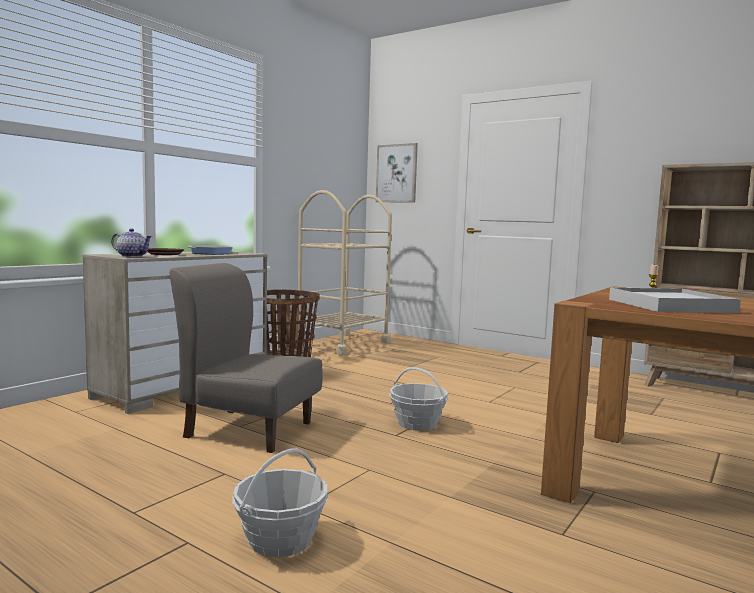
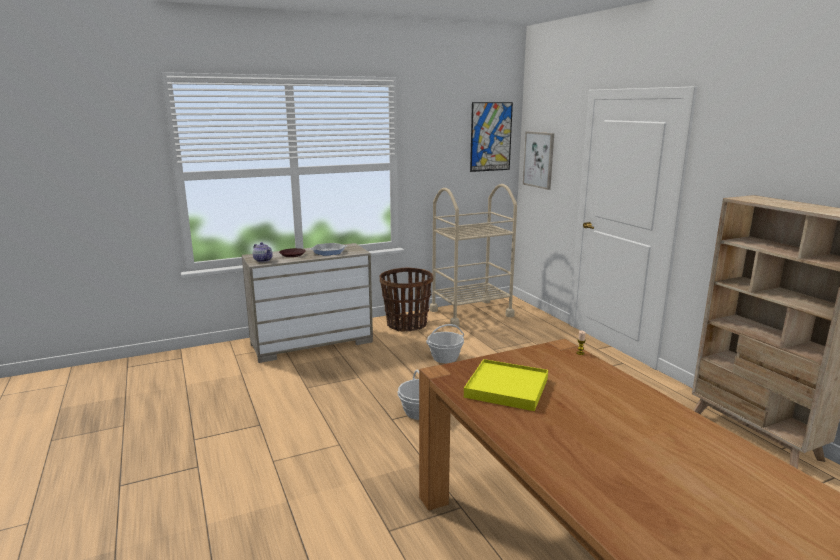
camera: 30 degrees right, 10 degrees up
grey chair [170,263,323,453] -> none
basket [232,448,328,557] -> basket moved to [426,324,464,363]
white tray [609,288,741,313] -> yellow tray [464,359,548,411]
none -> picture [470,102,513,172]

